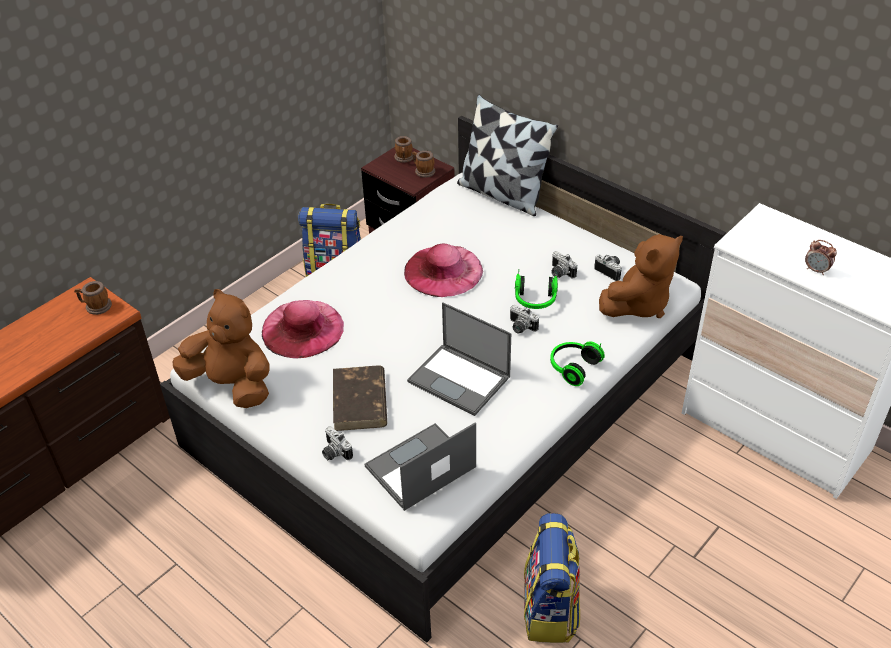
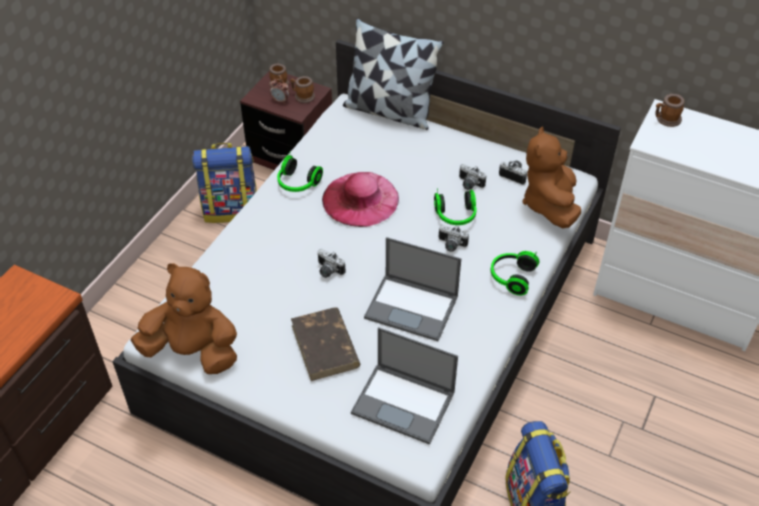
camera: 15 degrees left, 5 degrees up
mug [74,281,112,315] -> mug moved to [655,94,684,127]
pink hat [262,300,344,358] -> none
camera [322,426,353,460] -> camera moved to [318,249,345,278]
laptop [364,422,476,511] -> laptop turned 105 degrees counterclockwise [351,327,458,445]
brown plush toy [599,234,683,318] -> brown plush toy turned 150 degrees clockwise [522,126,581,228]
alarm clock [805,240,837,275] -> alarm clock moved to [270,79,290,104]
none -> headphones [277,155,323,192]

